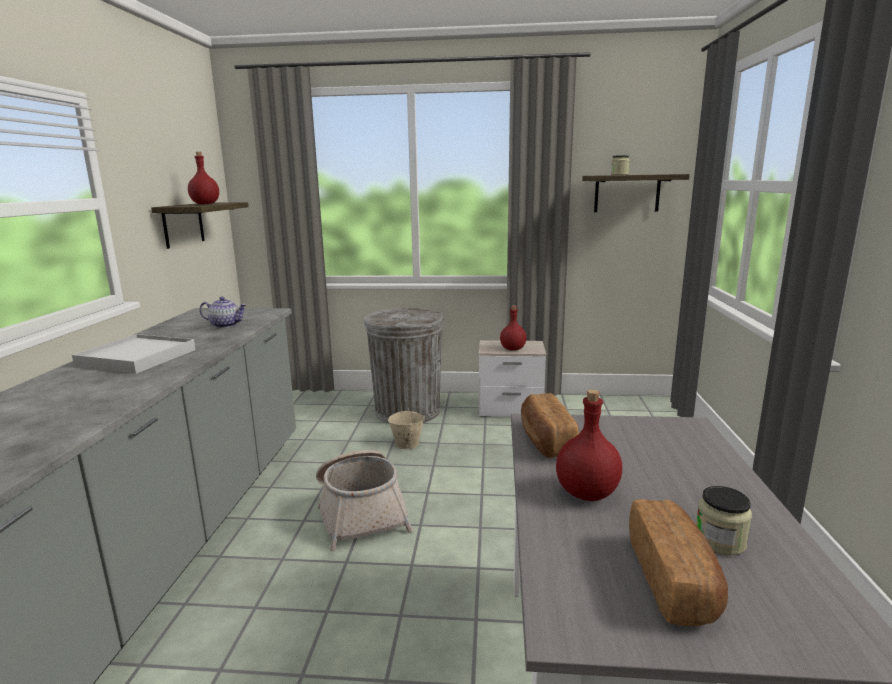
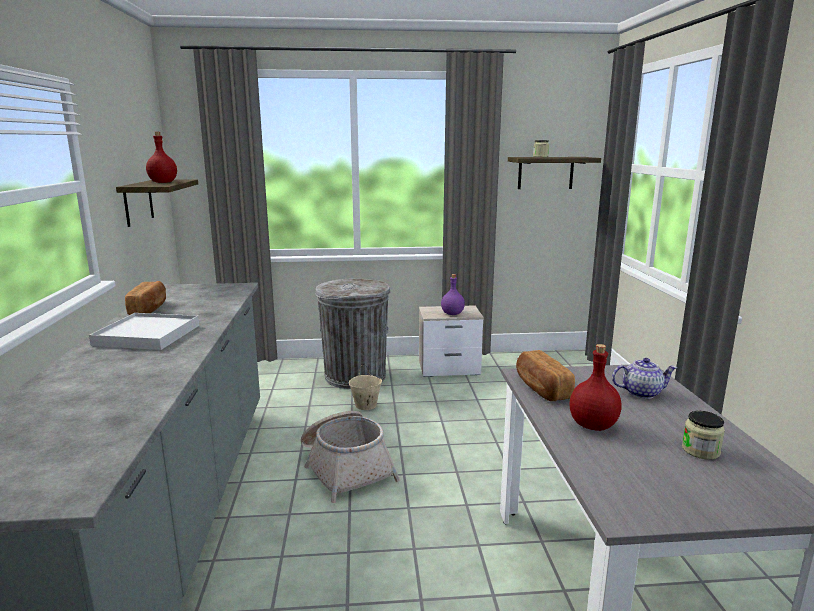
camera: 10 degrees left, 0 degrees up
teapot [200,297,247,328] -> teapot moved to [612,358,677,399]
red bottle [500,305,526,351] -> purple bottle [441,274,465,315]
bread [629,499,728,626] -> bread moved to [125,281,166,315]

